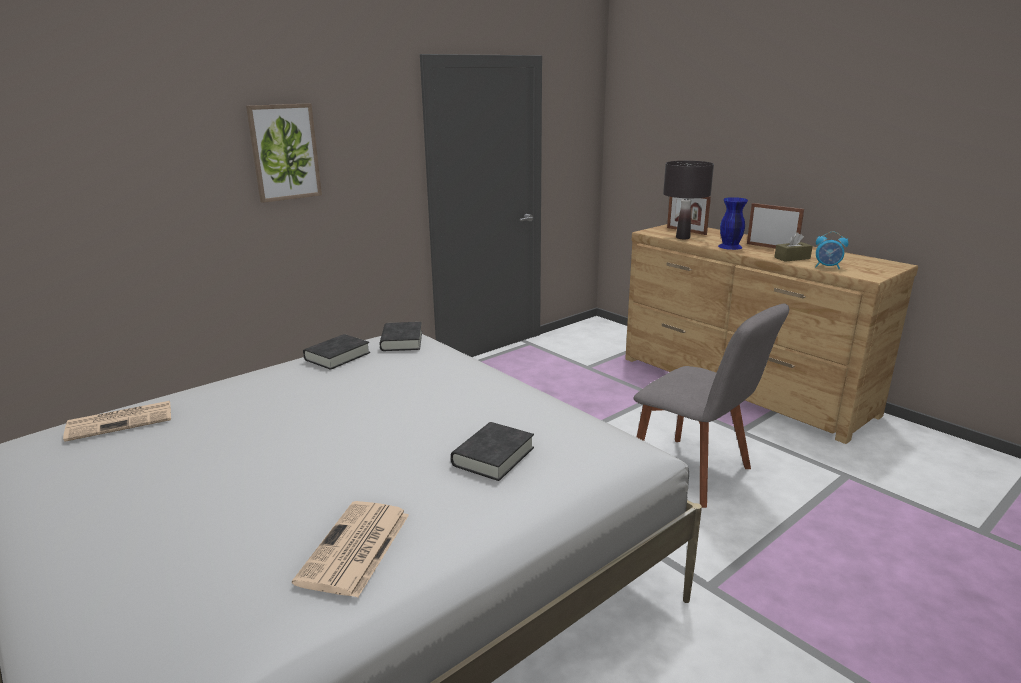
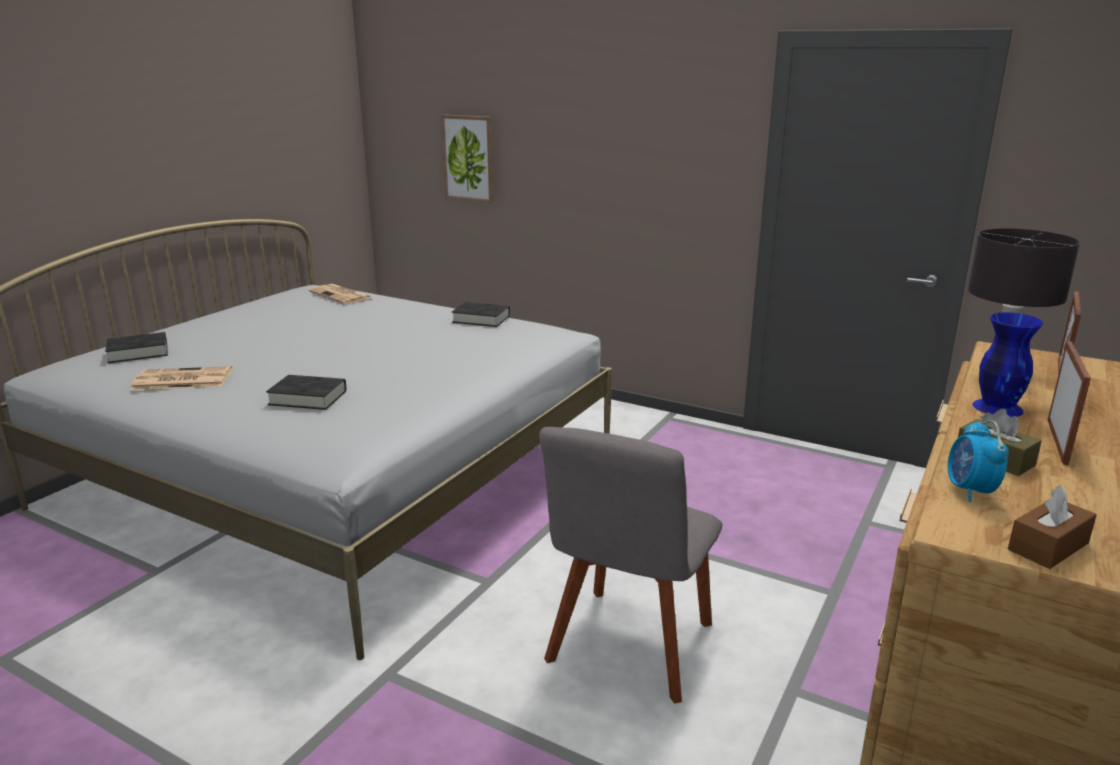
camera: 70 degrees right, 0 degrees up
picture [246,103,322,203] -> picture moved to [441,115,494,203]
black book [380,322,422,351] -> black book moved to [105,332,168,363]
none -> brown tissue box [1008,485,1097,569]

